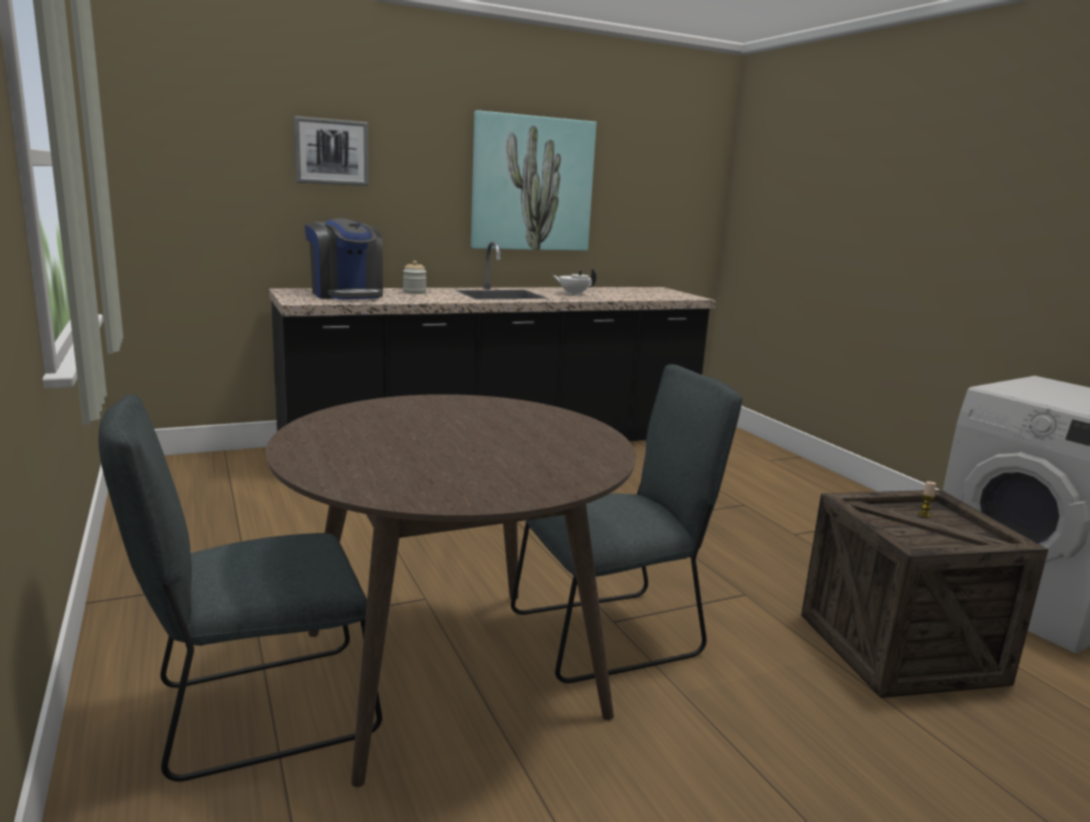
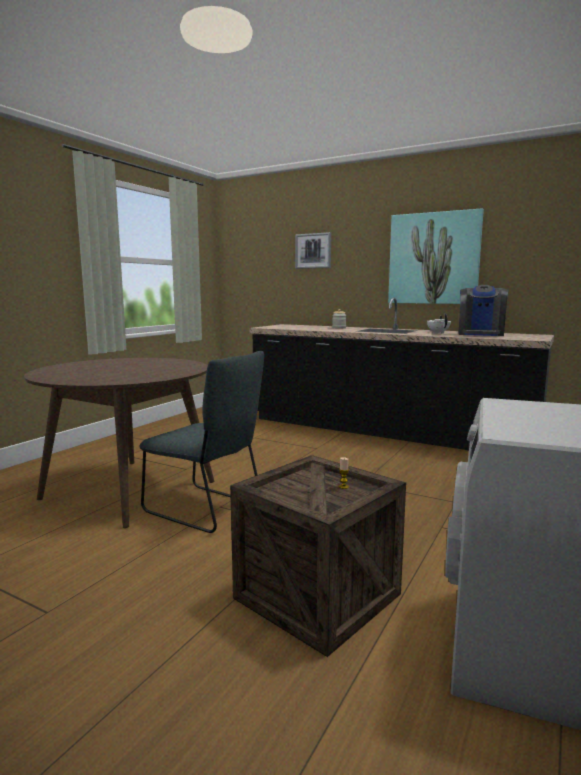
camera: 55 degrees right, 5 degrees down
grey chair [98,395,382,782] -> none
coffee machine [305,218,383,300] -> coffee machine moved to [458,285,509,336]

